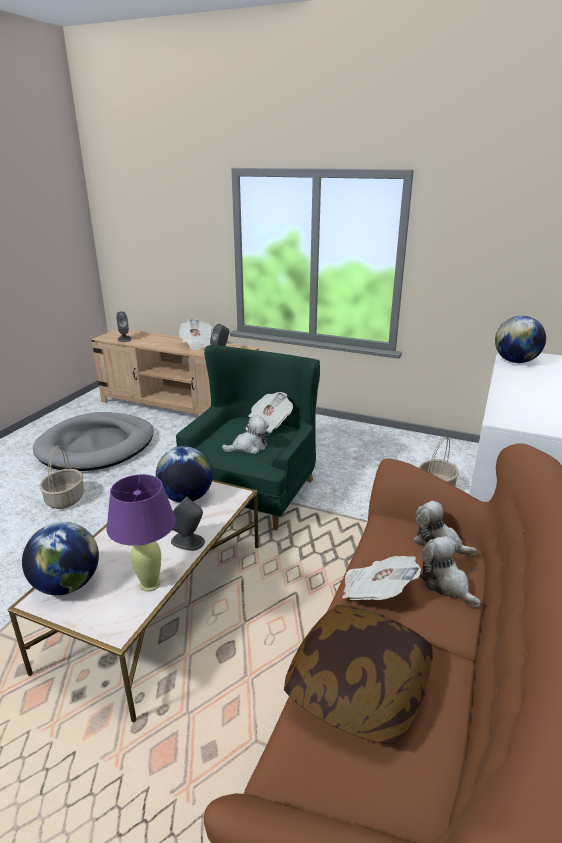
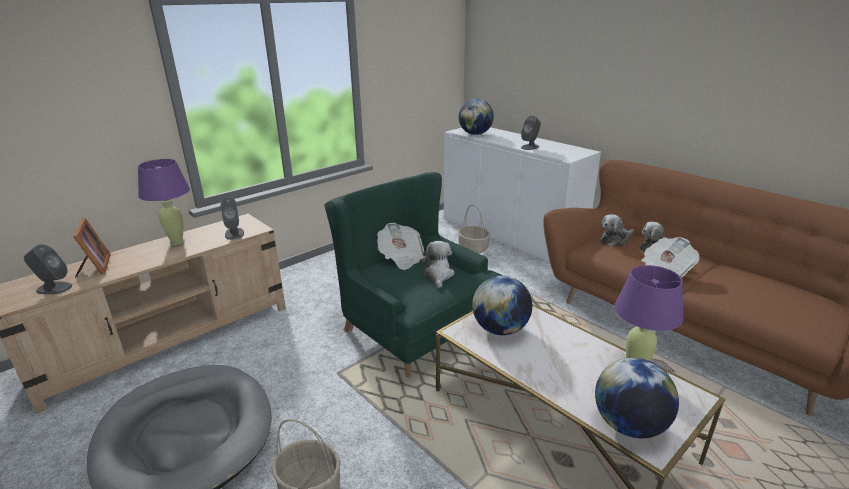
camera: 65 degrees left, 0 degrees up
grey speaker [171,497,205,551] -> grey speaker moved to [521,115,541,150]
newspaper [178,319,213,350] -> purple table lamp [138,159,190,245]
pillow [284,605,433,744] -> none
none -> picture frame [73,218,111,278]

